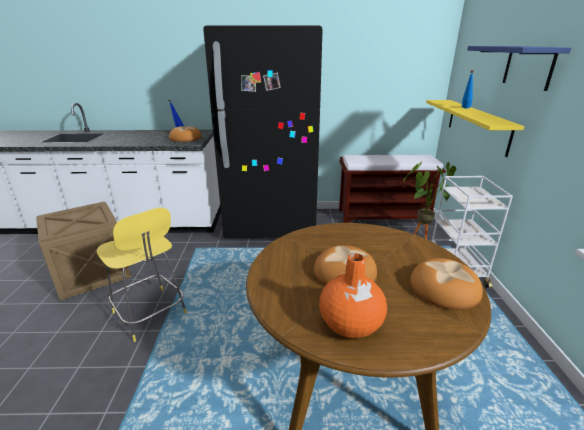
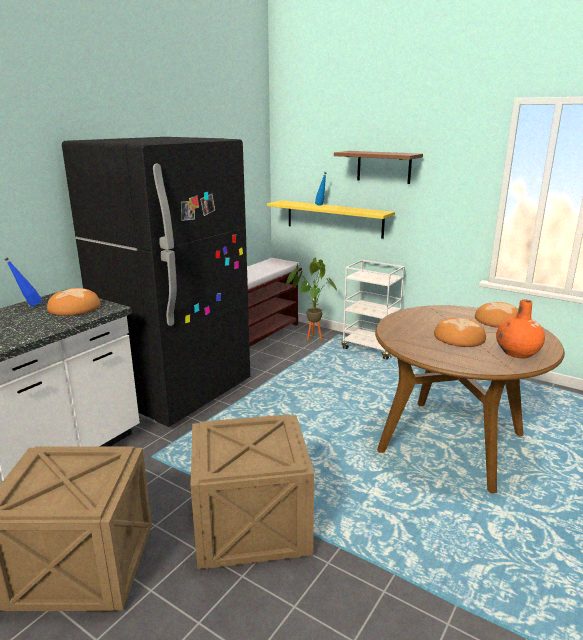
camera: 55 degrees left, 5 degrees down
yellow stool [97,208,187,342] -> crate [190,414,315,569]
blue shelf [467,46,571,91] -> brown shelf [334,151,423,184]

